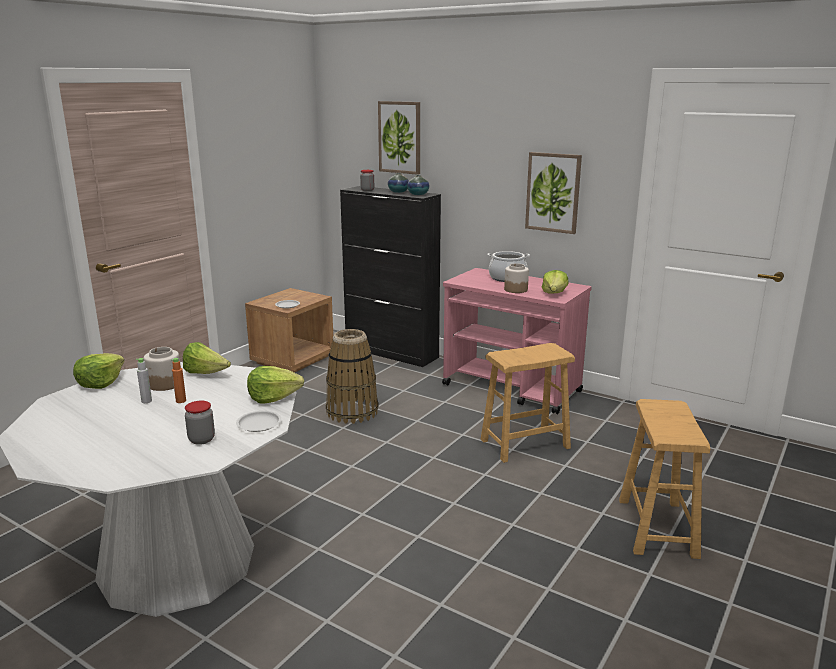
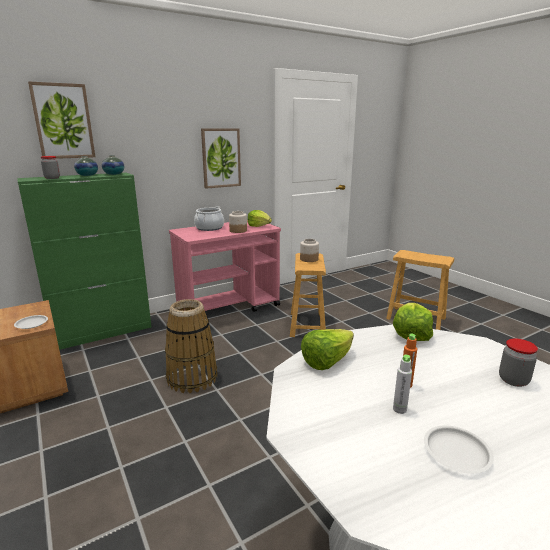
camera: 65 degrees left, 0 degrees up
lettuce [73,353,124,389] -> none
jar [143,347,180,391] -> jar moved to [300,239,319,262]
white plate [236,411,281,432] -> white plate moved to [424,425,494,474]
black cabinet [340,186,441,367] -> green cabinet [17,172,152,350]

